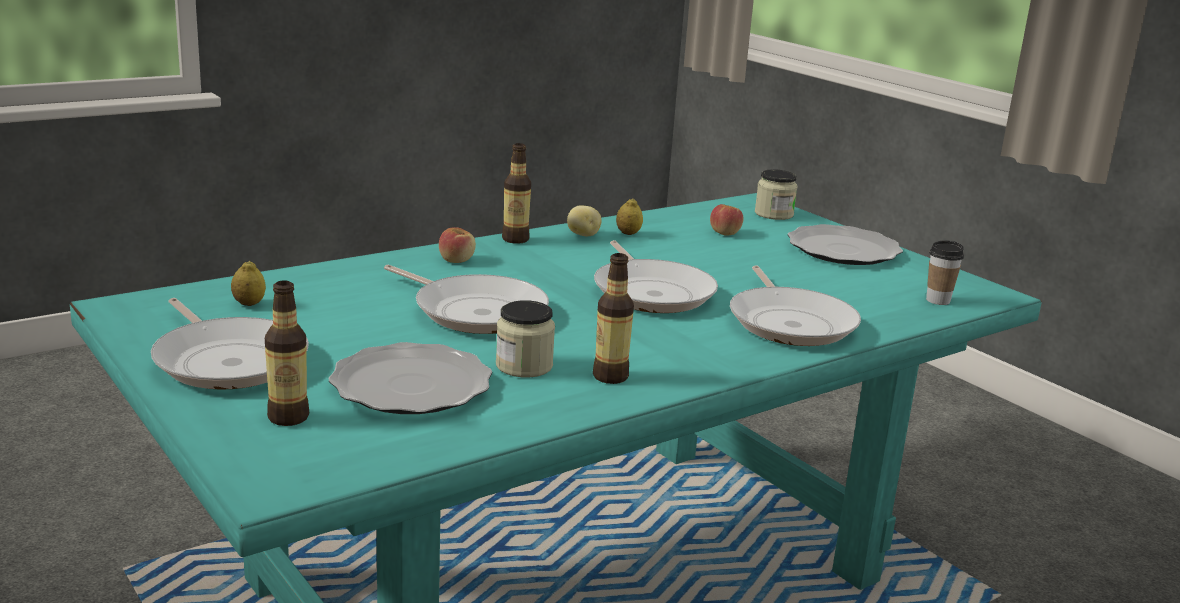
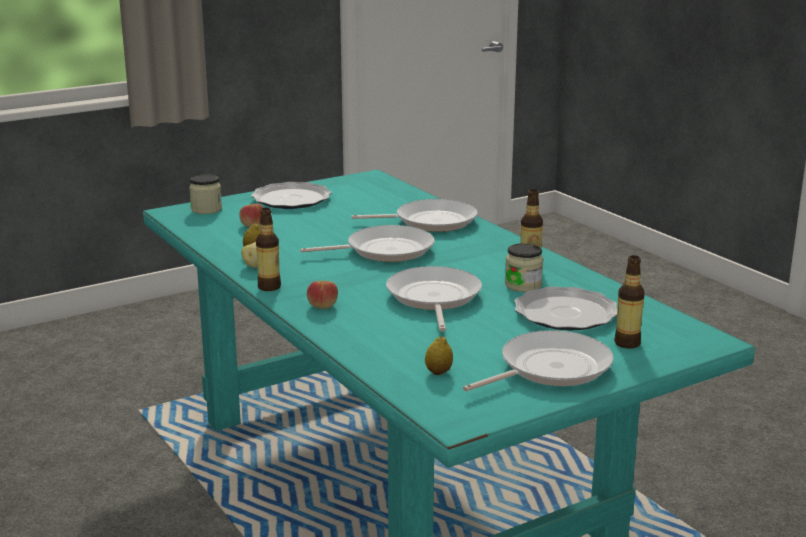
camera: 85 degrees left, 0 degrees up
frying pan [384,265,549,334] -> frying pan turned 45 degrees counterclockwise [386,266,482,332]
cup [926,240,964,305] -> none

